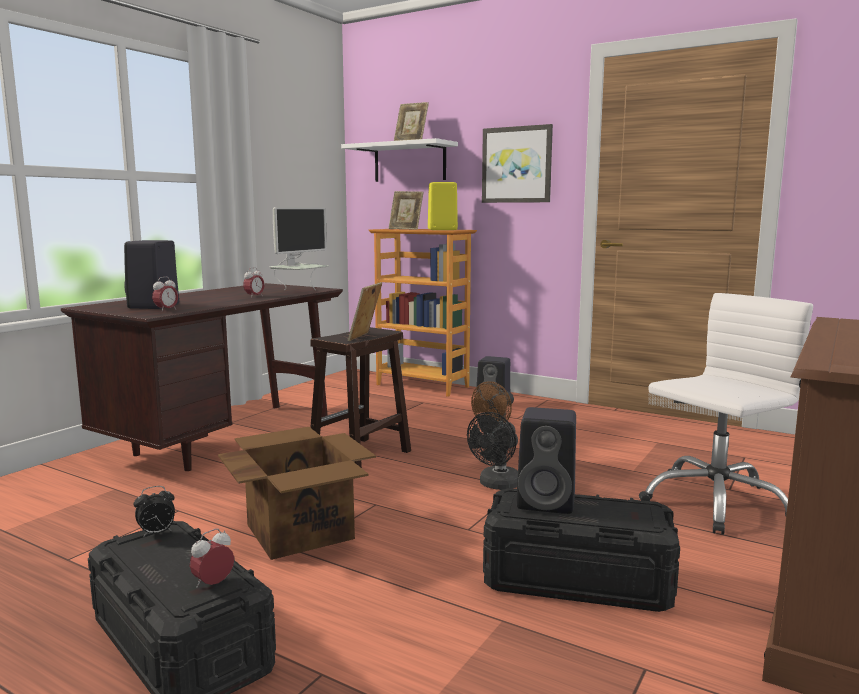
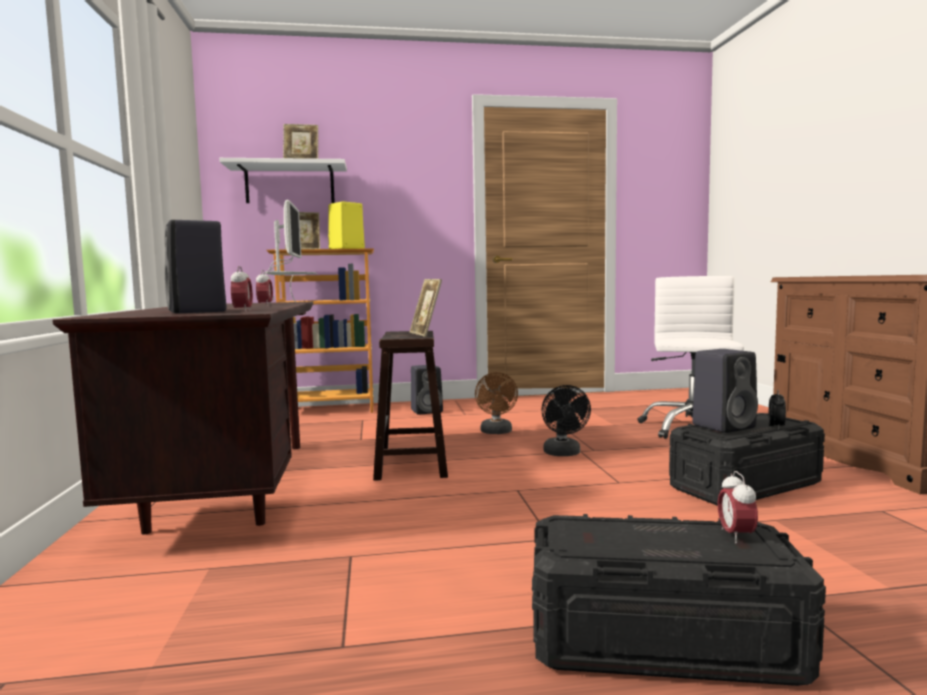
camera: 40 degrees left, 5 degrees down
alarm clock [134,486,175,536] -> alarm clock moved to [768,390,786,430]
cardboard box [218,427,376,560] -> none
picture [482,124,553,203] -> none

